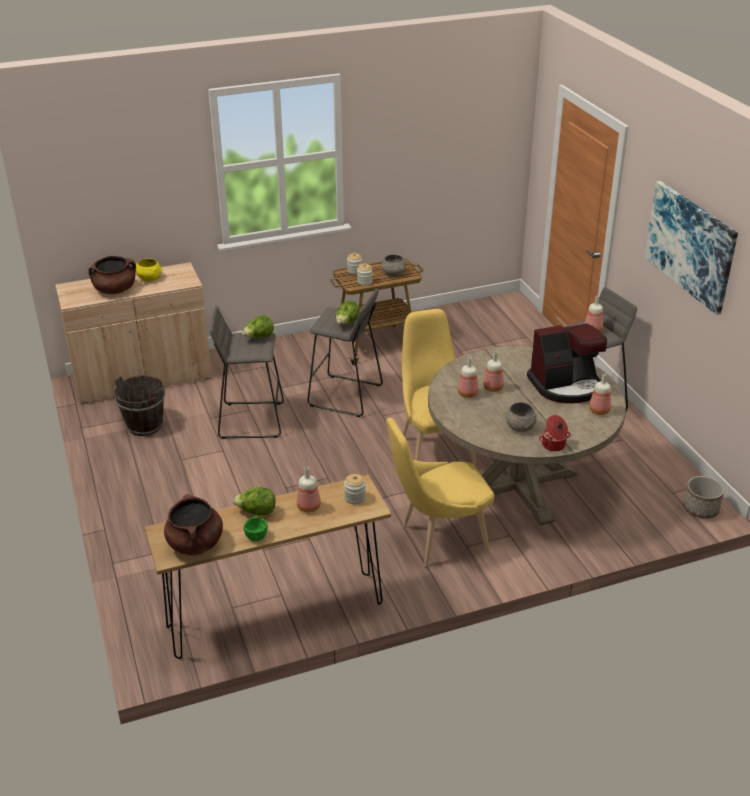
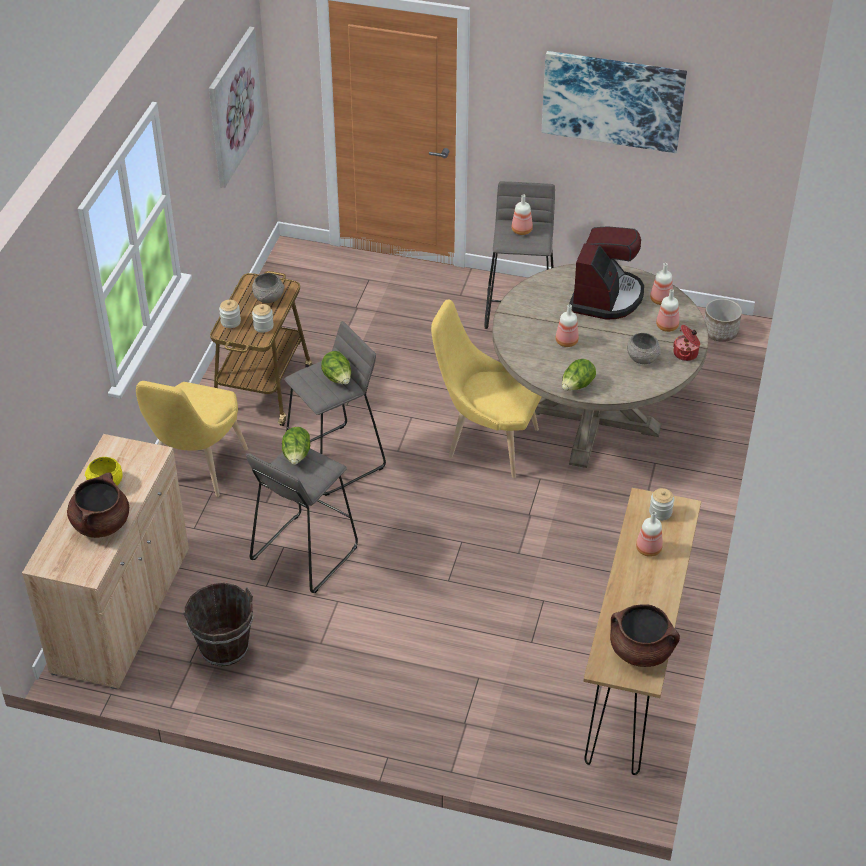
camera: 55 degrees left, 10 degrees up
lettuce [233,487,275,516] -> lettuce moved to [562,359,596,390]
green bowl [244,517,268,541] -> none
yellow chair [386,418,494,566] -> yellow chair moved to [136,381,248,497]
bottle [458,357,479,398] -> bottle moved to [656,289,679,332]
none -> picture [209,27,263,188]

